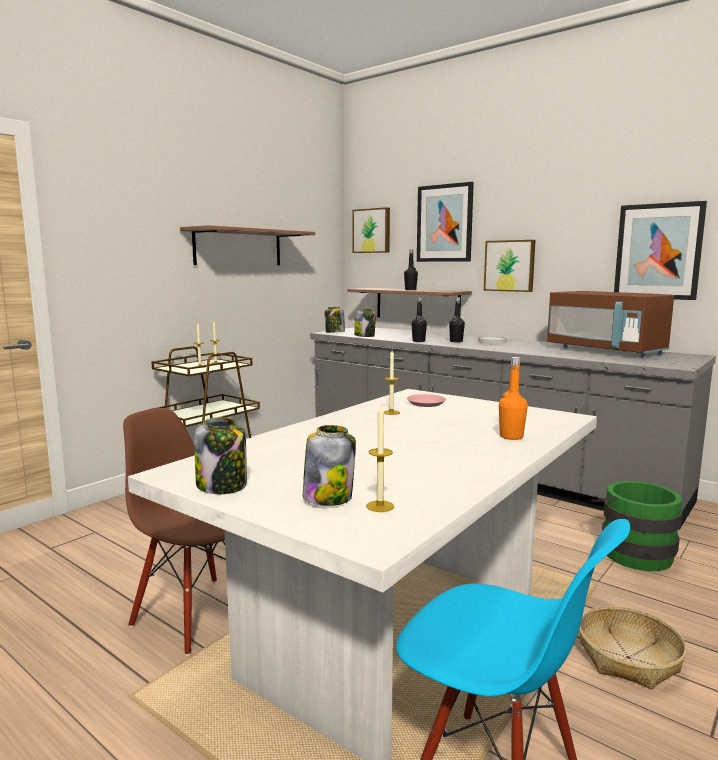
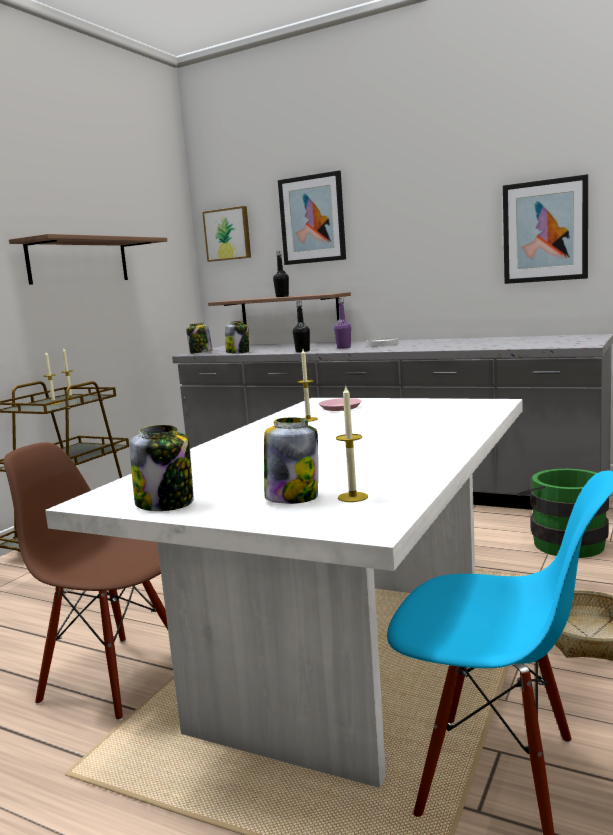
camera: 10 degrees left, 0 degrees up
black bottle [449,297,465,342] -> purple bottle [334,298,351,349]
picture [484,240,536,292] -> none
orange bottle [499,357,528,440] -> none
brown microwave [547,291,674,358] -> none

